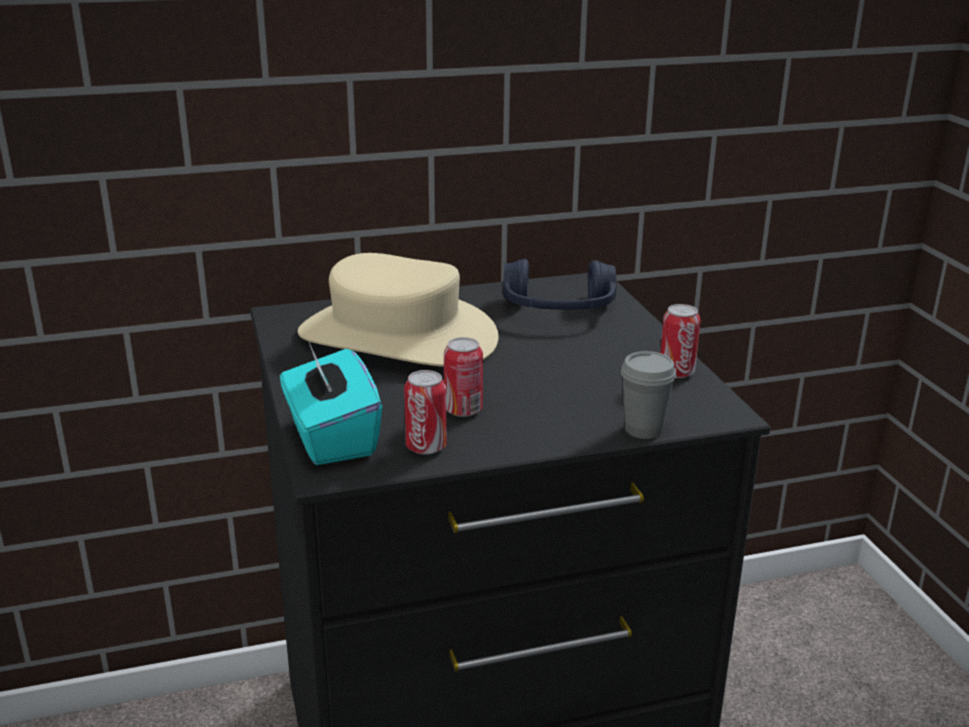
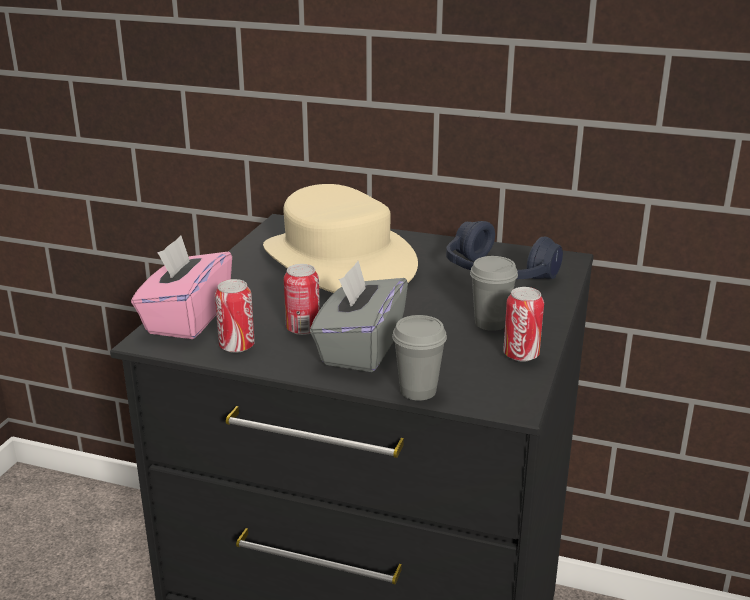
camera: 35 degrees right, 0 degrees up
turquoise tissue box [280,342,382,465] -> pink tissue box [131,235,232,339]
none -> grey tissue box [310,261,408,372]
none -> grey cup [470,256,518,331]

